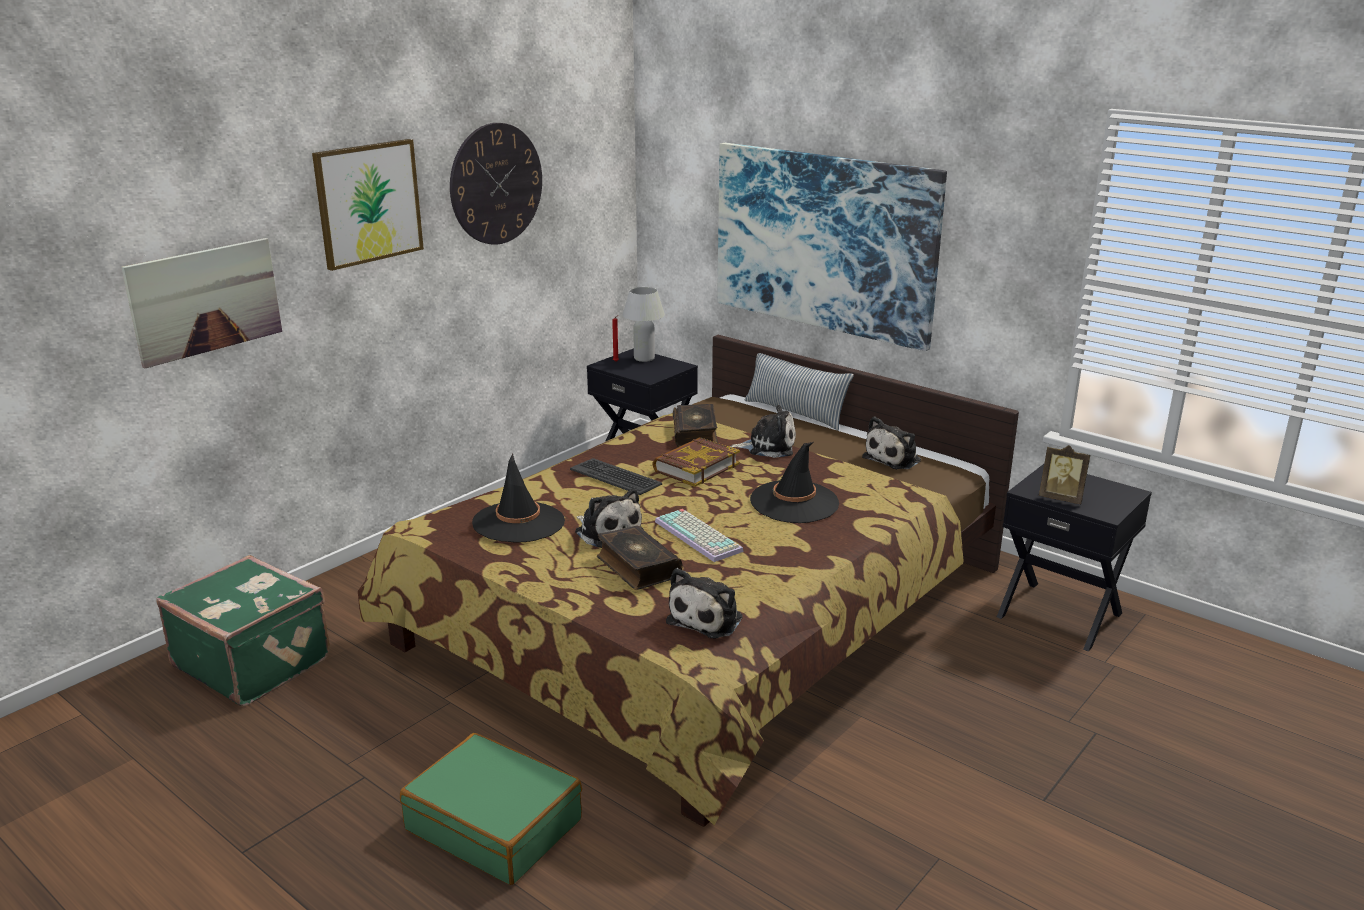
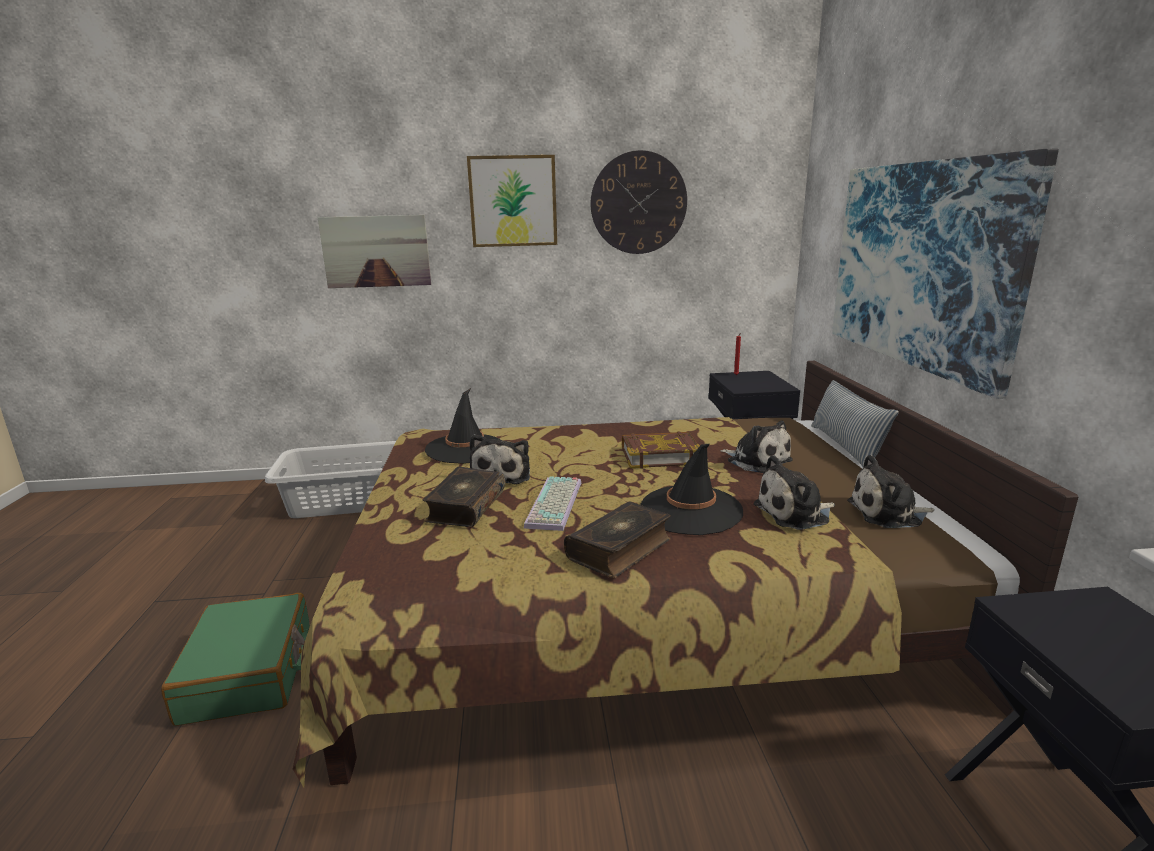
camera: 45 degrees right, 5 degrees down
green suitcase [156,555,330,706] -> grey laundry basket [265,441,396,518]
keyboard [570,458,662,495] -> none
white table lamp [623,287,665,362] -> none
plush toy [666,568,743,639] -> plush toy moved to [753,455,835,530]
book [673,404,718,447] -> book moved to [564,501,671,578]
picture frame [1039,445,1090,504] -> none

